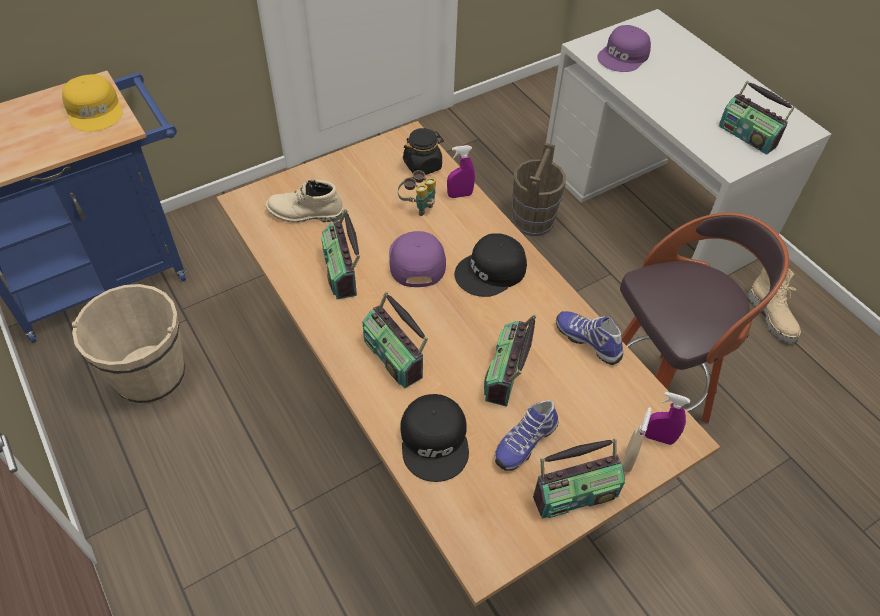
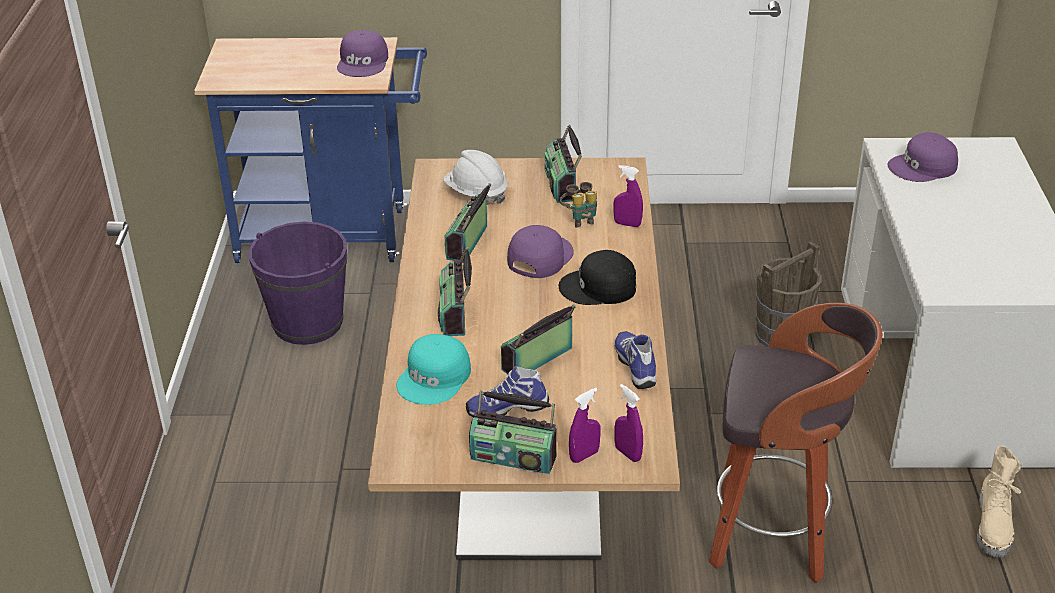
camera: 35 degrees right, 15 degrees down
yellow cap [62,74,123,132] -> purple cap [337,30,388,77]
beige bucket [72,284,185,405] -> purple bucket [249,222,347,345]
beige boot [266,179,344,223] -> white hard hat [443,150,508,204]
black cap [400,394,469,482] -> turquoise cap [396,334,471,405]
black jar [403,128,444,175] -> none
beige spray bottle [622,407,652,472] -> purple spray bottle [569,388,601,463]
radio [719,81,795,155] -> radio moved to [545,125,582,203]

